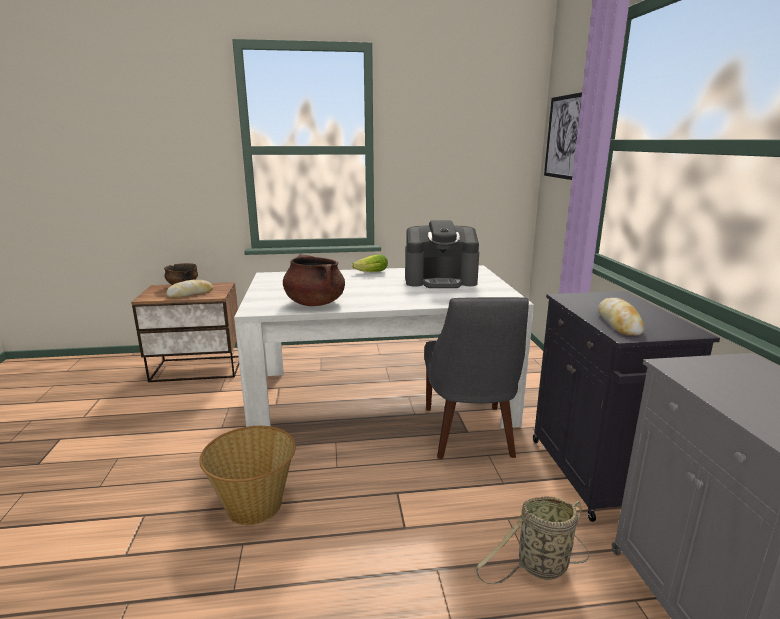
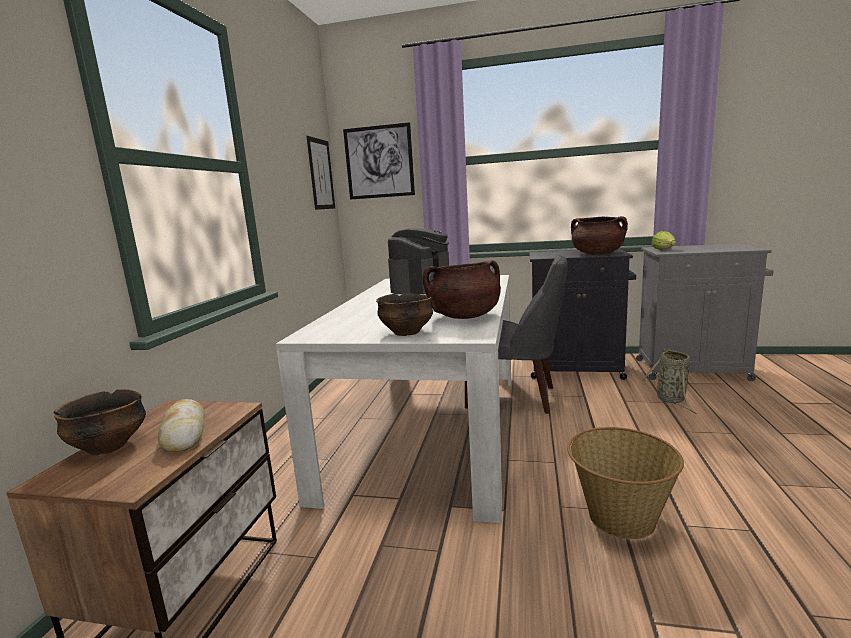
camera: 70 degrees left, 5 degrees down
lettuce [352,254,388,272] -> lettuce moved to [651,231,676,250]
bread [598,298,644,336] -> brown cooking pot [571,216,628,254]
none -> picture [306,136,335,210]
none -> bowl [376,293,433,336]

